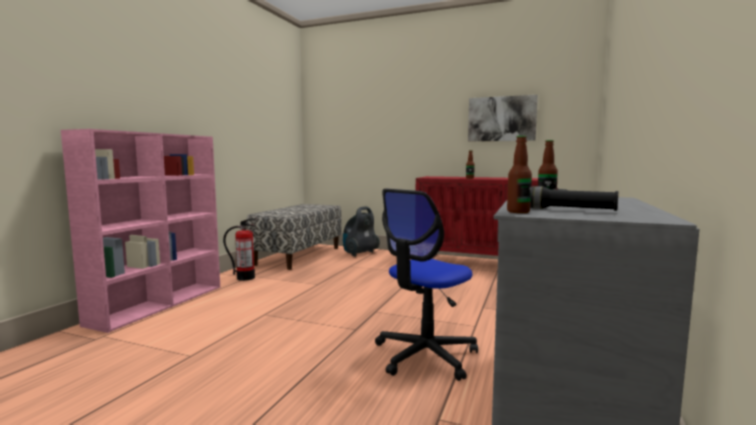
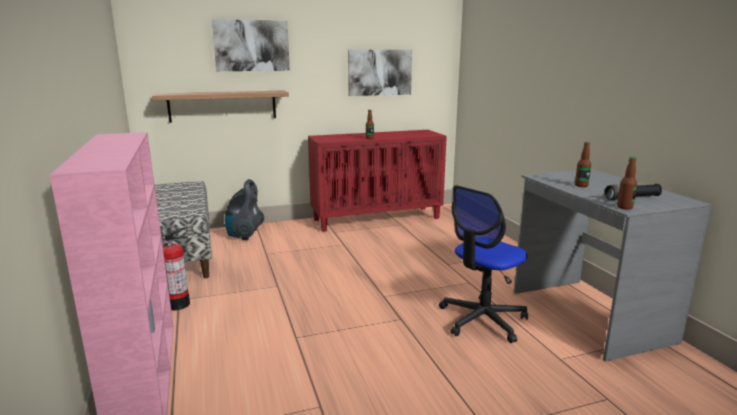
camera: 40 degrees left, 10 degrees up
office chair [375,189,478,381] -> office chair turned 45 degrees clockwise [439,185,528,343]
none -> shelf [152,90,289,123]
none -> picture [212,19,290,71]

